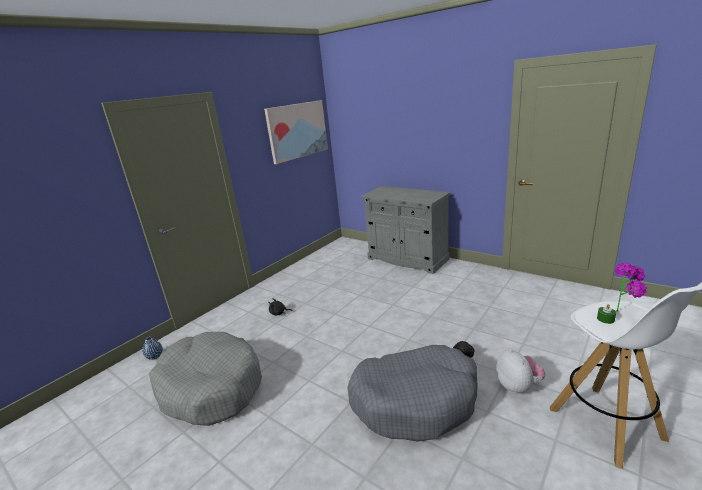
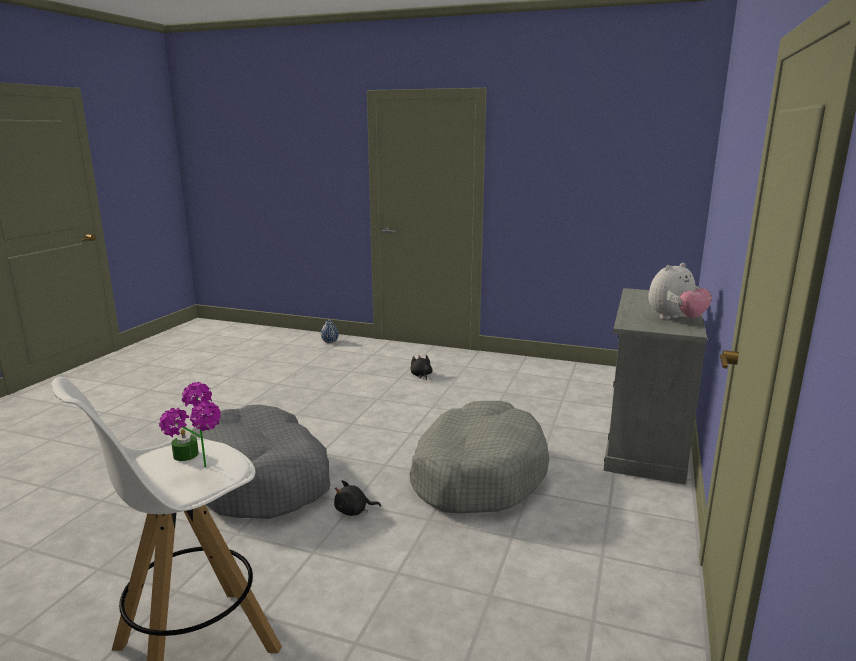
camera: 70 degrees right, 5 degrees down
grey dog bed [149,332,262,426] -> grey dog bed moved to [409,401,549,513]
picture [264,100,328,164] -> none
plush toy [496,348,545,394] -> plush toy moved to [648,263,712,320]

